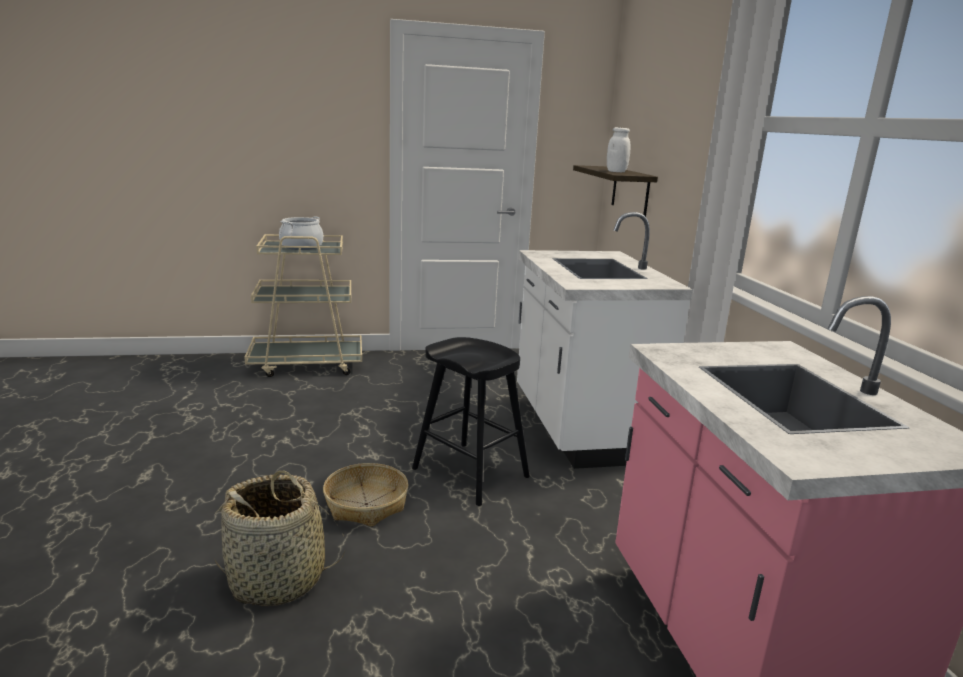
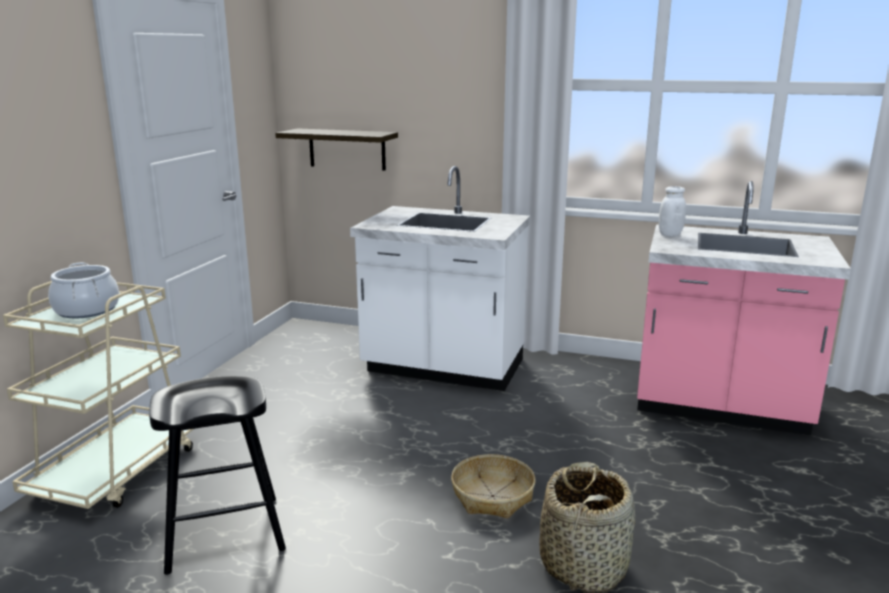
camera: 60 degrees left, 0 degrees up
black stool [412,337,530,506] -> black stool moved to [149,376,286,575]
white jar [607,127,630,172] -> white jar moved to [659,186,686,237]

